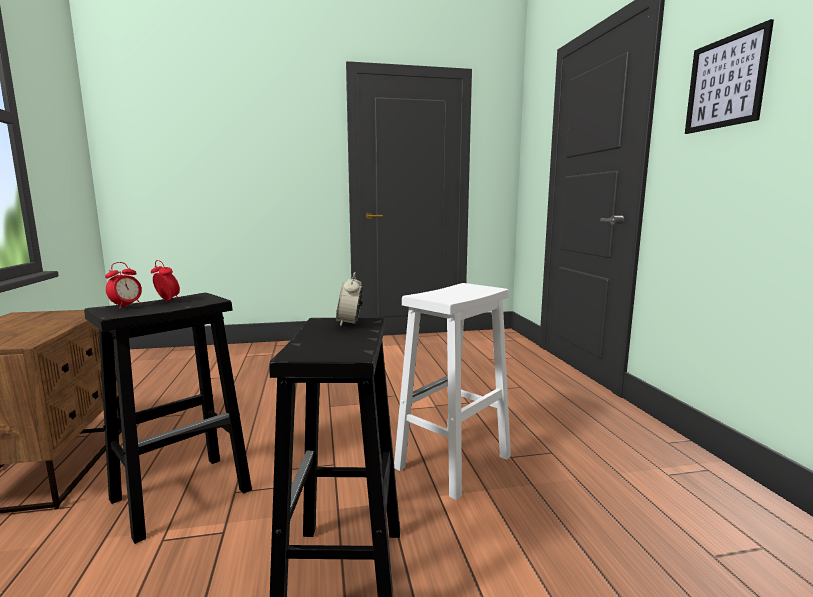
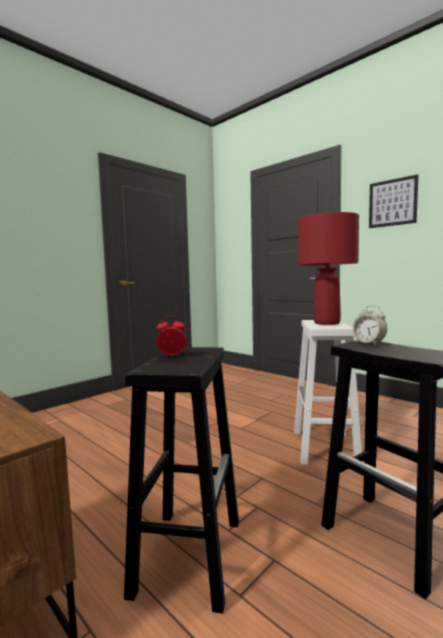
camera: 35 degrees left, 5 degrees down
alarm clock [105,262,142,309] -> none
none -> red table lamp [298,212,359,325]

